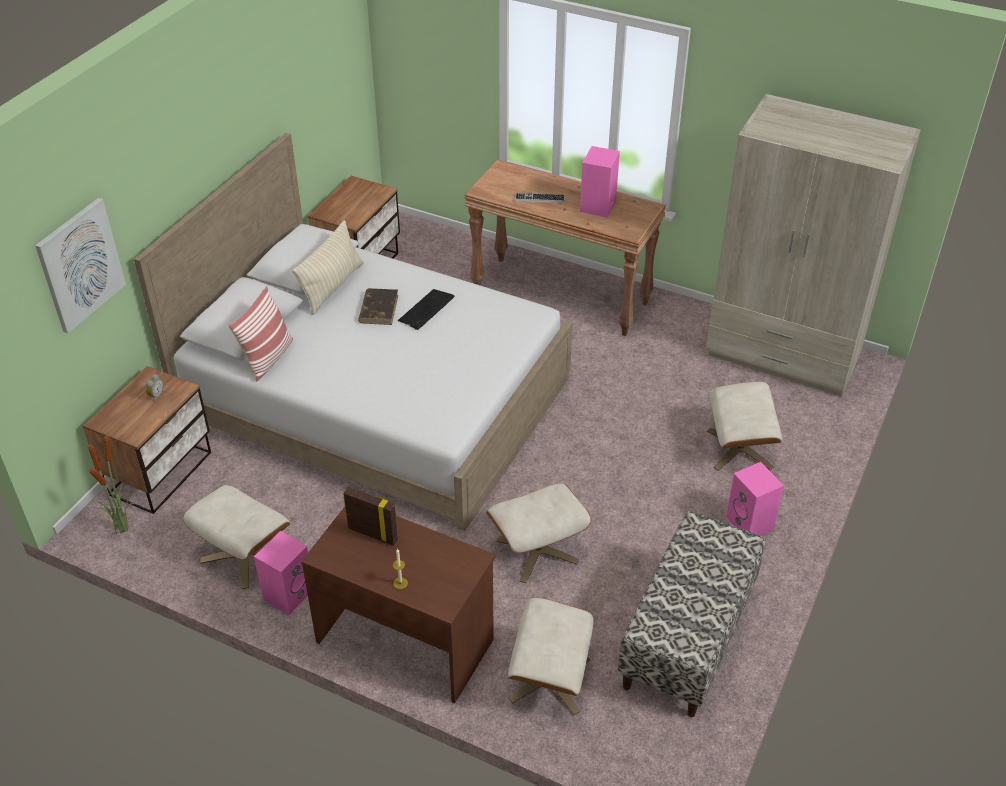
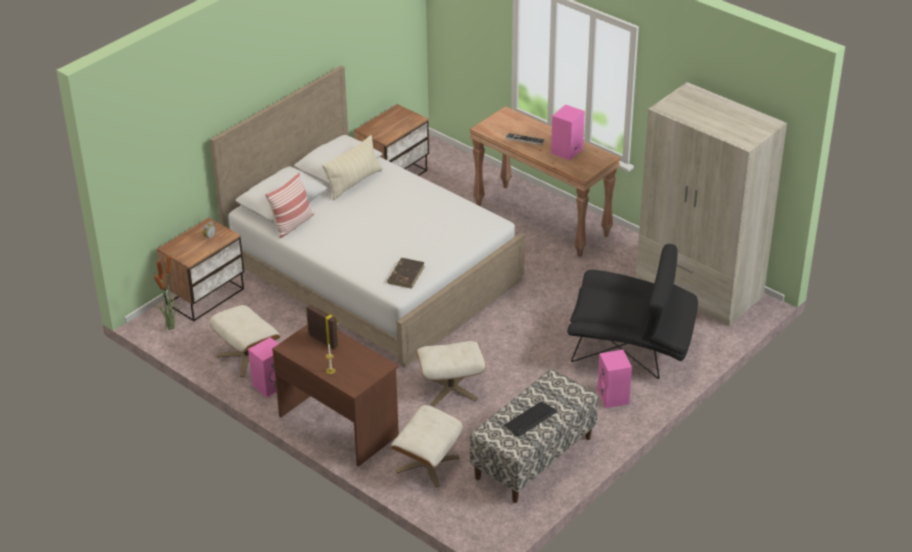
camera: 15 degrees right, 5 degrees down
picture [35,198,126,333] -> none
brown book [358,288,398,325] -> brown book moved to [387,258,425,289]
keyboard [398,289,455,330] -> keyboard moved to [504,401,557,437]
beige ottoman [707,382,782,471] -> black armchair [567,244,698,379]

